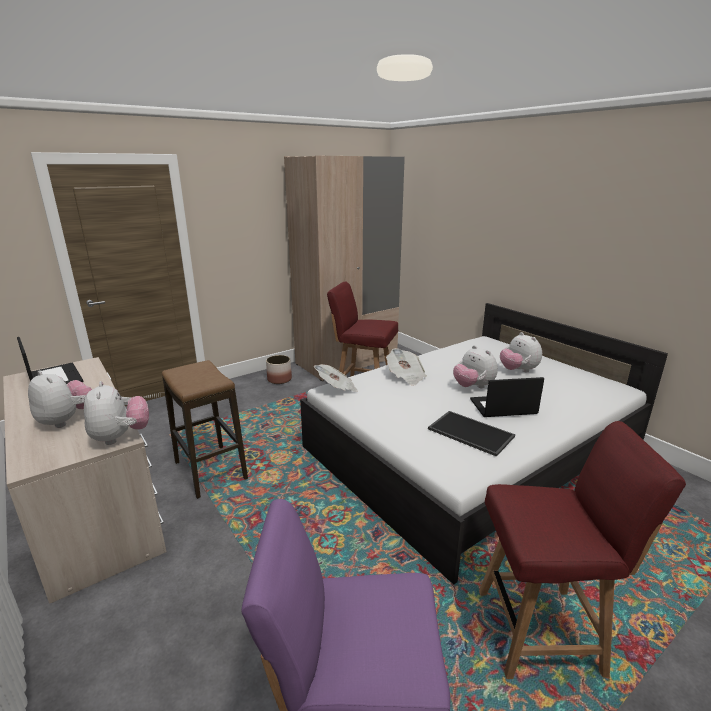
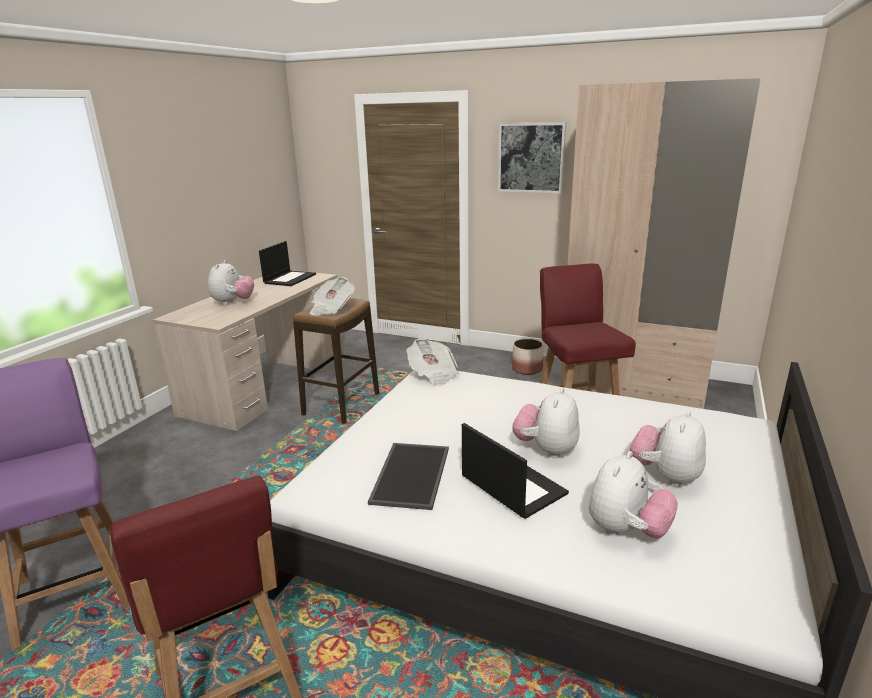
camera: 60 degrees right, 0 degrees up
plush toy [84,381,149,445] -> plush toy moved to [589,451,678,538]
newspaper [386,348,427,386] -> newspaper moved to [310,277,355,316]
none -> picture [498,122,566,193]

